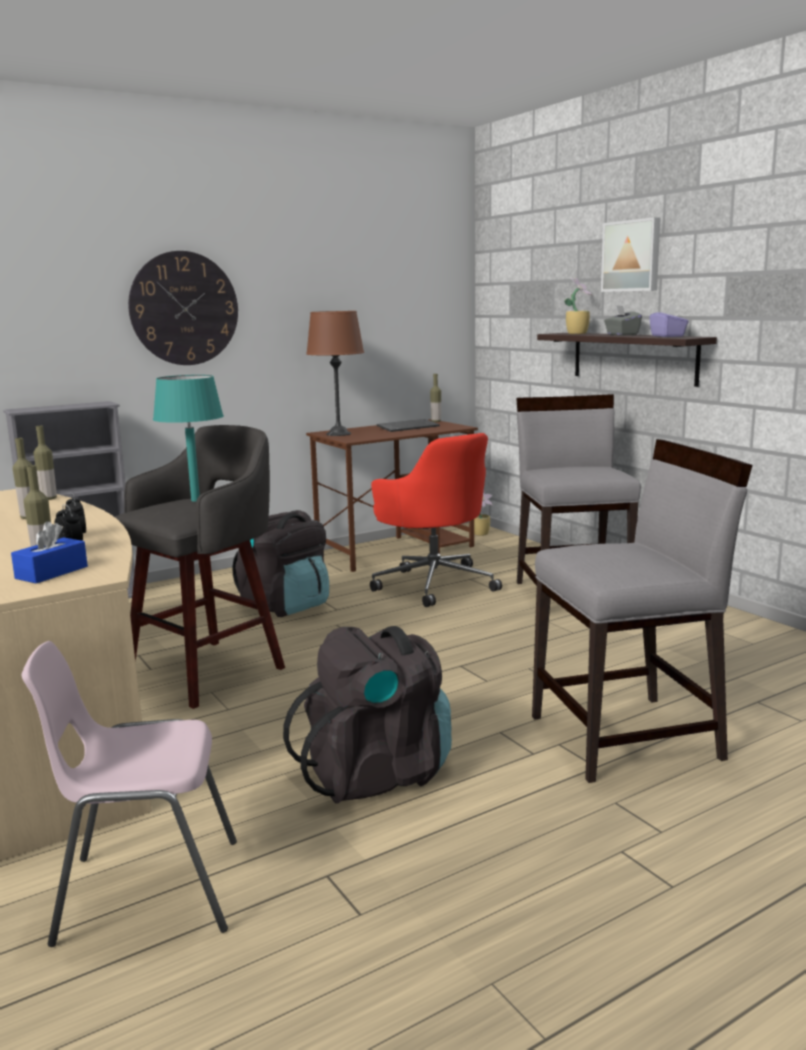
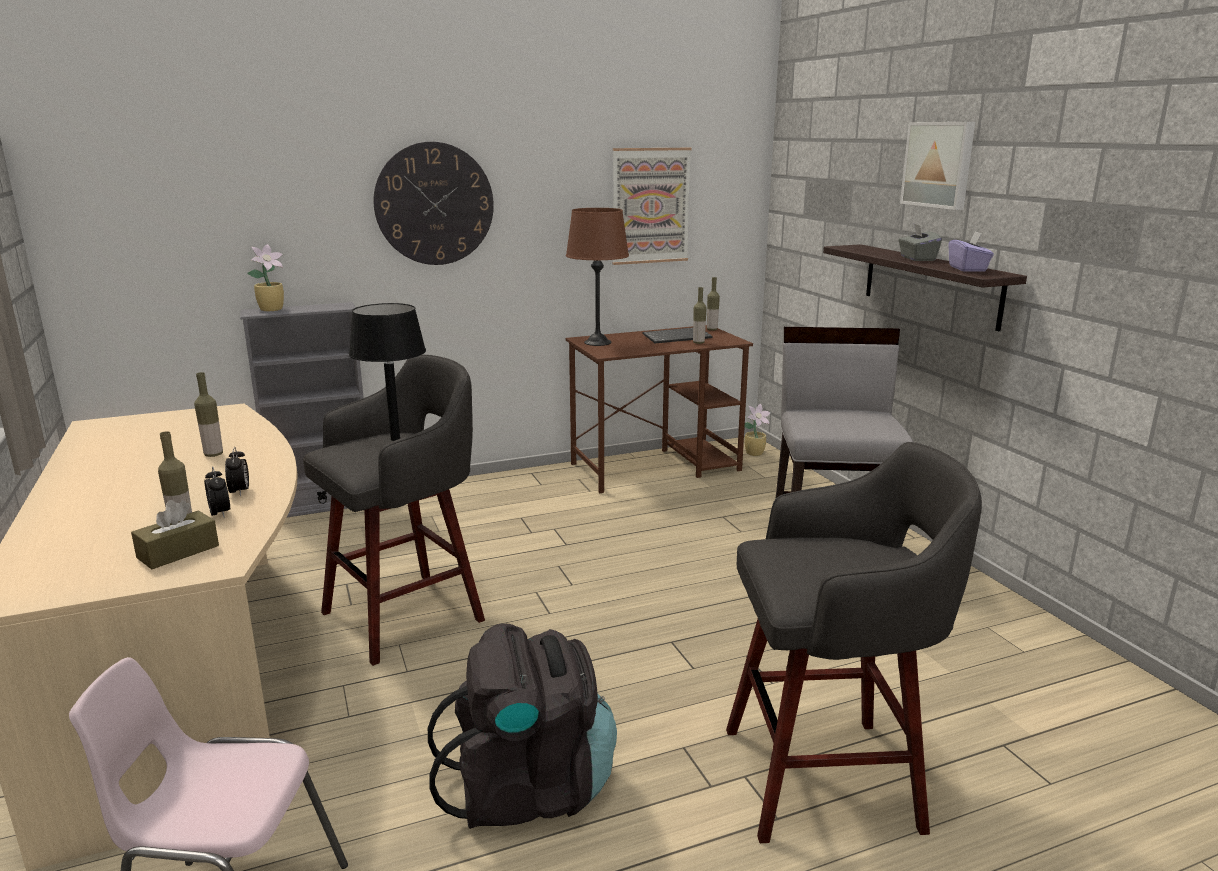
camera: 10 degrees right, 5 degrees up
blue tissue box [11,521,88,583] -> brown tissue box [131,500,219,569]
bottle [34,426,57,500] -> bottle moved to [693,287,707,344]
turquoise table lamp [153,375,224,502] -> black table lamp [349,303,426,441]
black backpack [232,510,329,617] -> none
red office chair [370,433,502,607] -> none
grey chair [532,439,752,783] -> grey stool [726,442,982,843]
potted plant [564,277,592,334] -> potted plant moved to [247,244,284,311]
none -> picture [613,148,692,265]

